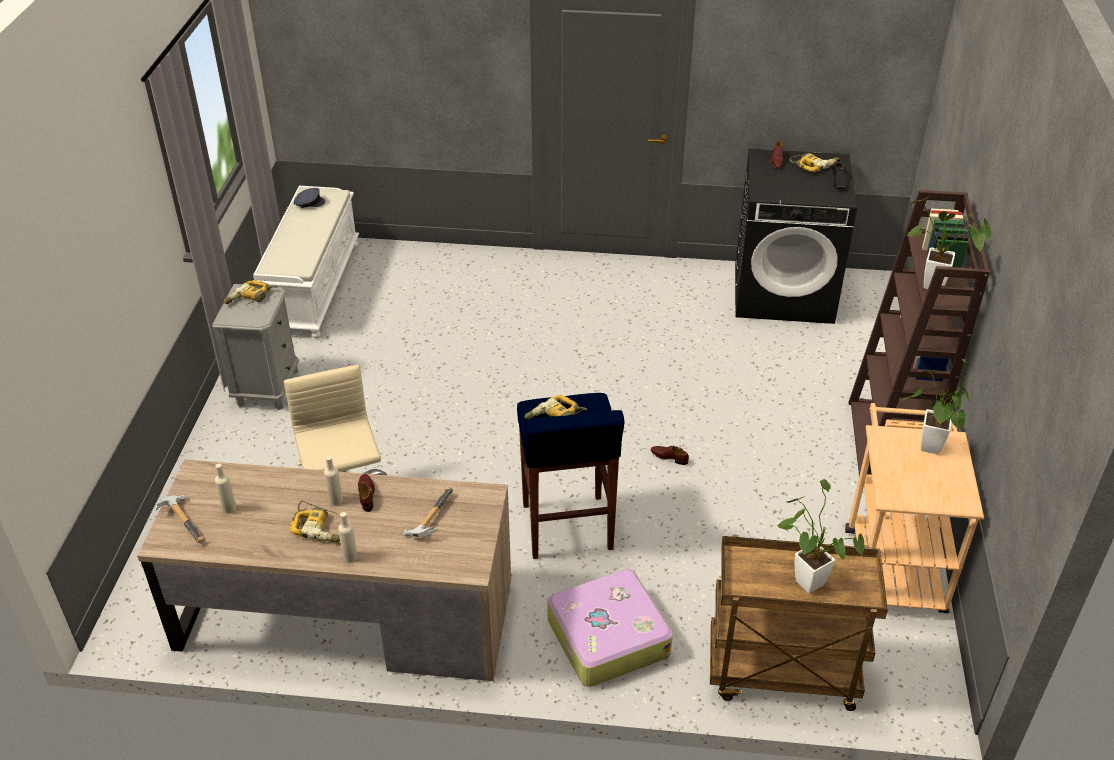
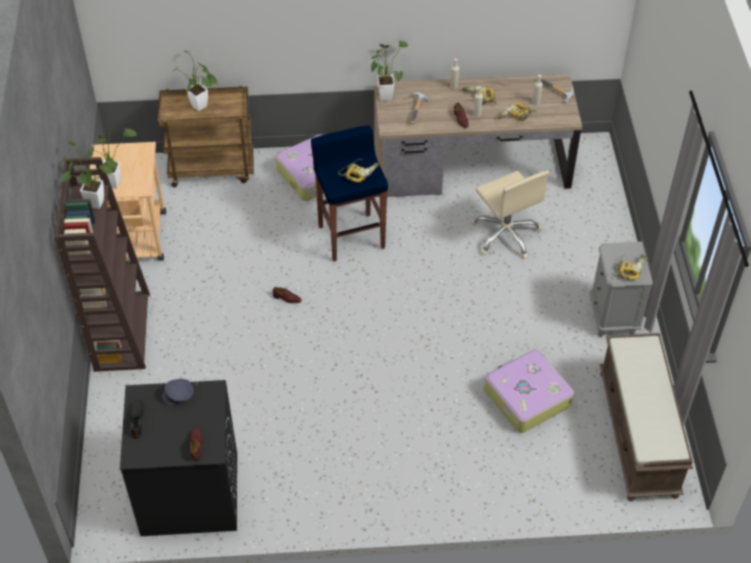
camera: 170 degrees right, 10 degrees up
white bench [253,186,359,338] -> brown bench [600,333,693,501]
grey cap [294,188,325,208] -> grey cap moved to [162,379,194,405]
power drill [789,152,839,172] -> power drill moved to [497,103,537,123]
none -> potted plant [371,41,408,101]
none -> suitcase [484,350,574,433]

